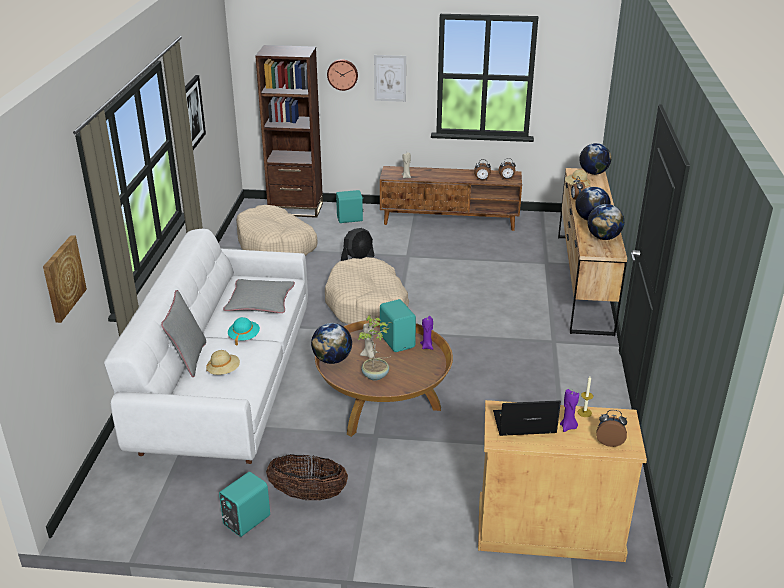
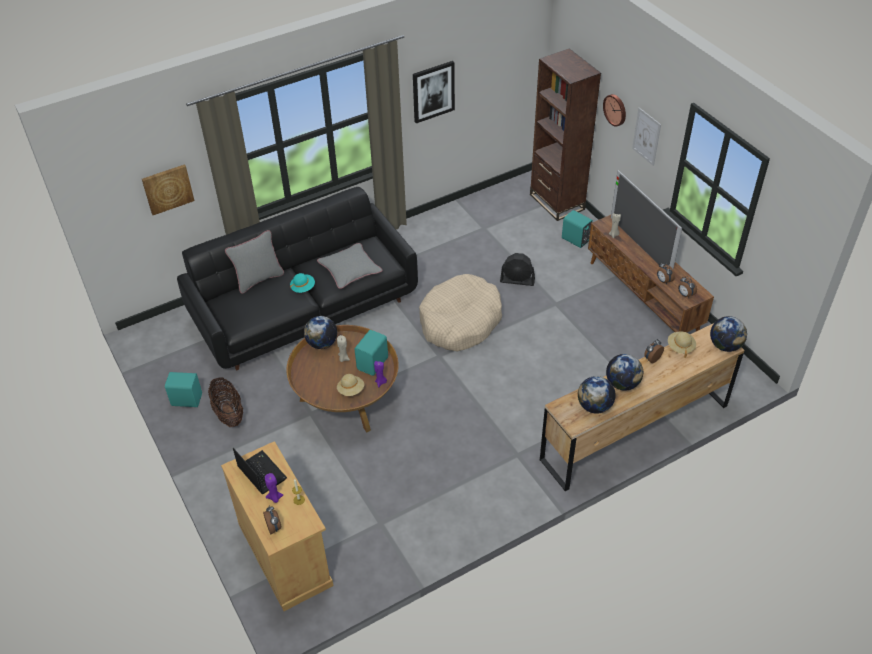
camera: 55 degrees right, 15 degrees up
white sofa [104,229,308,464] -> black sofa [177,187,418,371]
beige hat [206,350,240,375] -> beige hat moved to [337,374,364,396]
beige dog bed [236,205,318,256] -> none
potted plant [358,315,393,380] -> none
none -> television [611,170,682,269]

